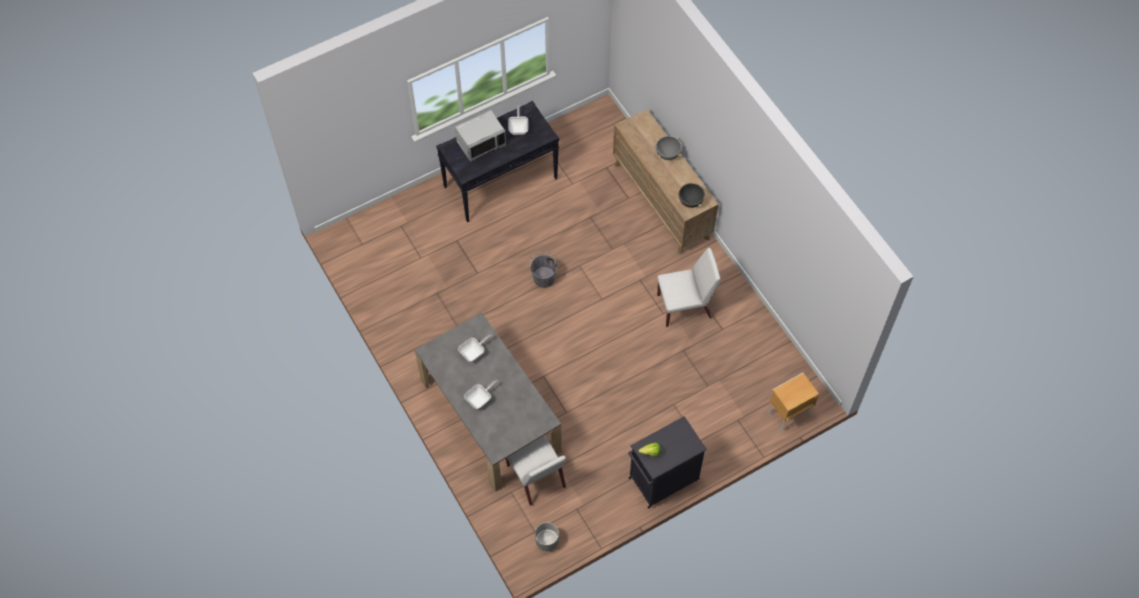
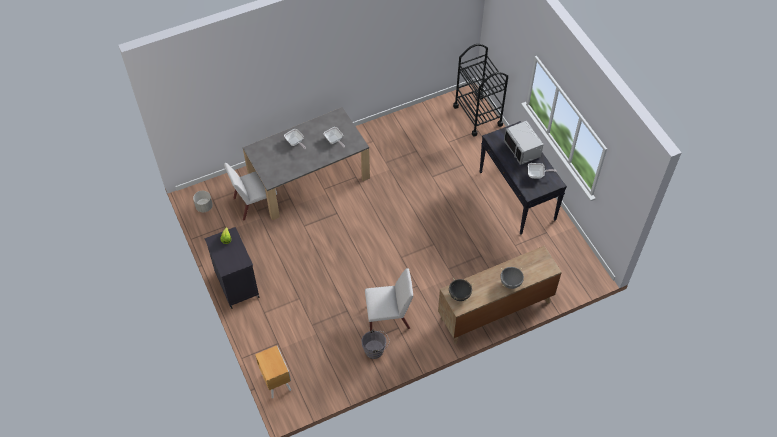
camera: 95 degrees right, 5 degrees down
grey bucket [531,251,558,288] -> grey bucket moved to [361,329,389,359]
white chair [657,248,720,327] -> white chair turned 90 degrees counterclockwise [365,268,413,331]
none -> black cart [453,44,508,137]

